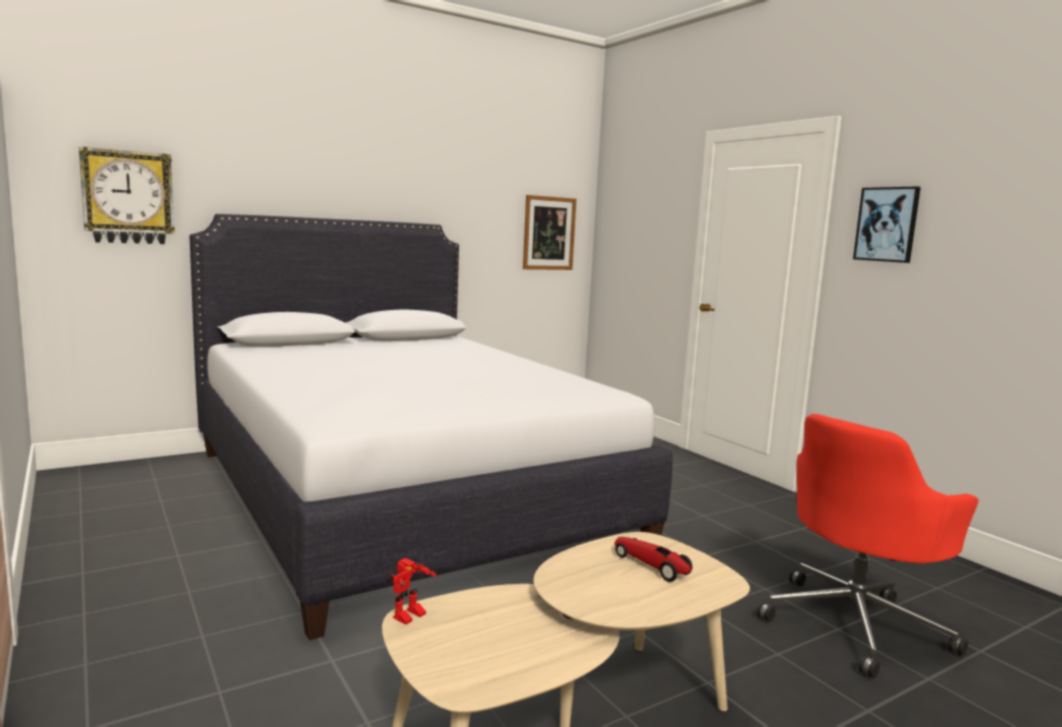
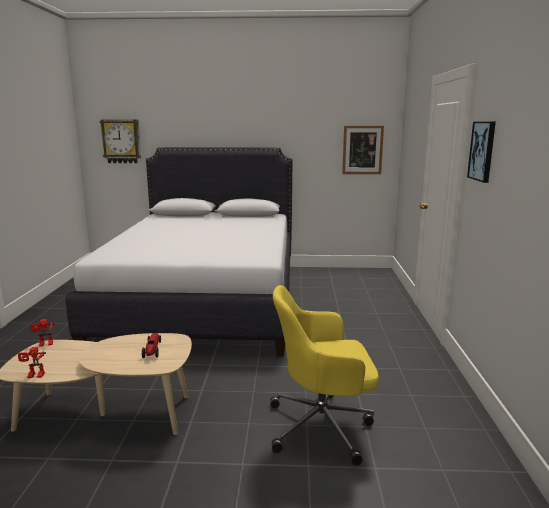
camera: 35 degrees right, 5 degrees up
red office chair [757,414,979,678] -> yellow office chair [270,285,379,465]
none -> toy robot [18,347,46,378]

